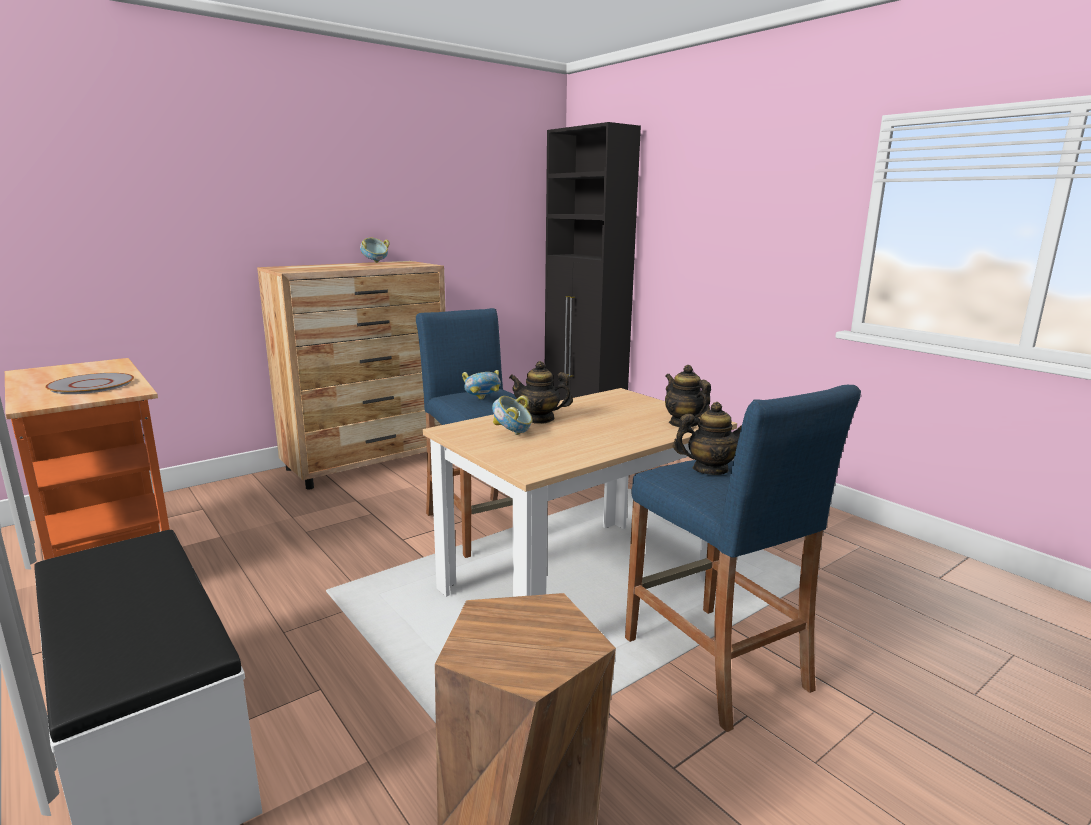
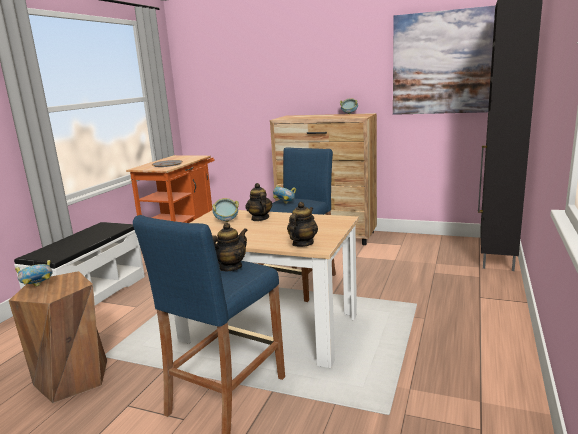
camera: 60 degrees right, 0 degrees up
teapot [673,402,742,475] -> teapot turned 105 degrees counterclockwise [212,222,248,271]
none -> bowl [15,260,53,286]
none -> picture [393,5,496,115]

